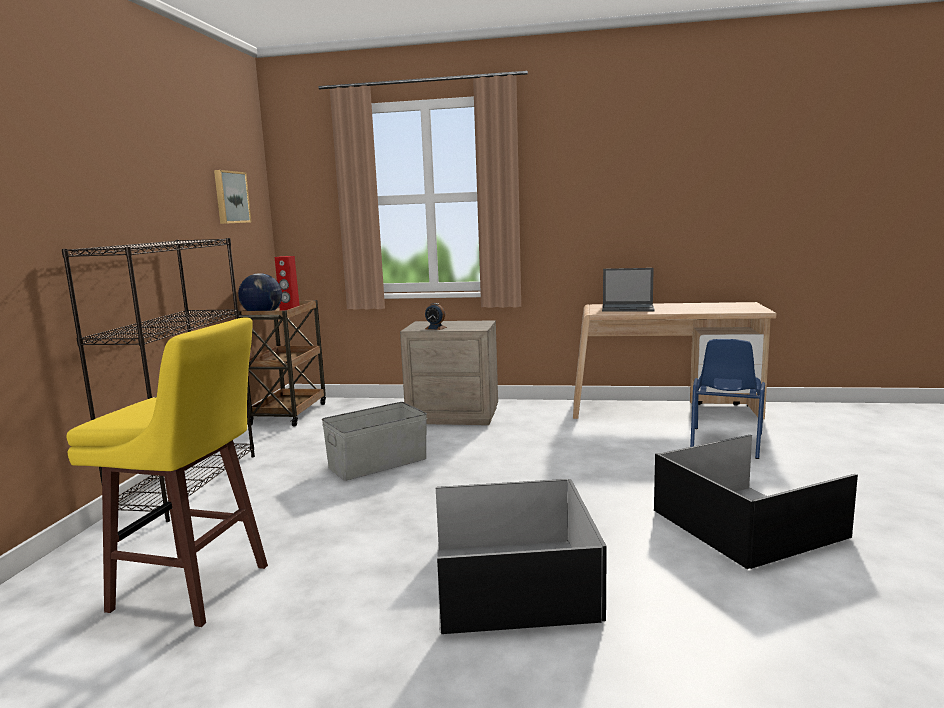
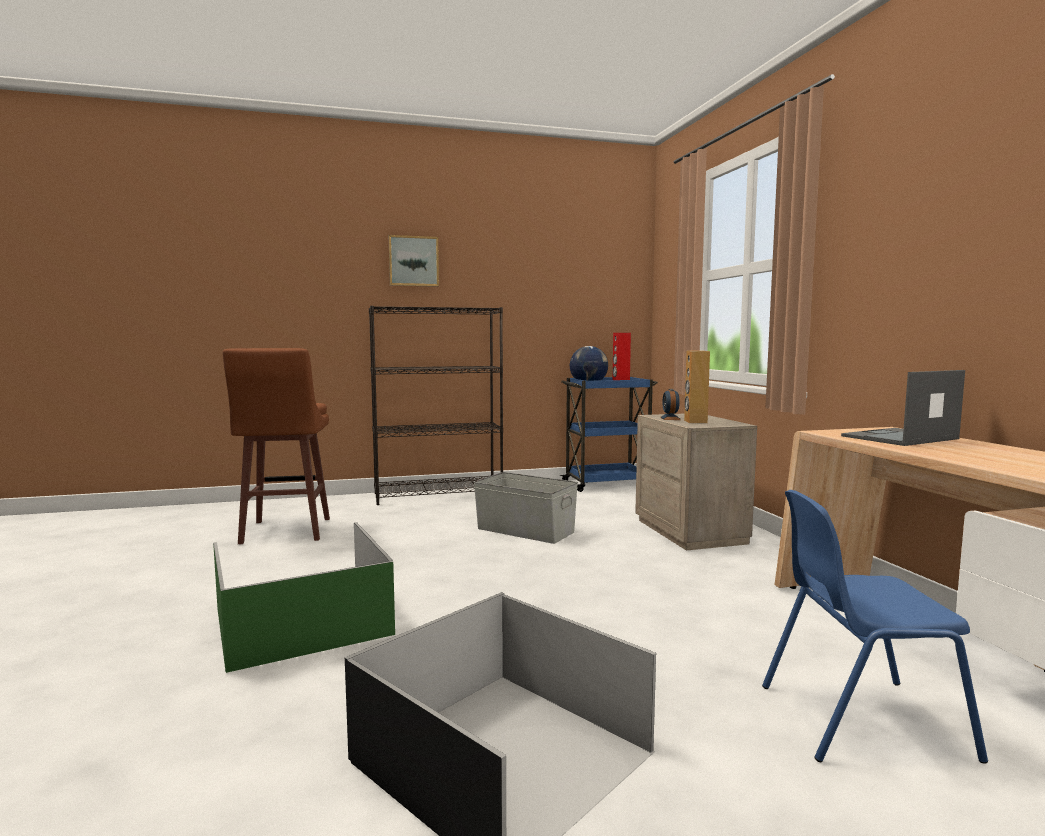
camera: 65 degrees right, 5 degrees down
yellow stool [66,317,268,627] -> brown stool [223,348,330,544]
picture [214,170,251,224] -> picture moved to [389,235,439,287]
brown cart [239,300,326,426] -> blue cart [560,377,658,492]
black storage box [436,479,607,634] -> green storage box [213,522,395,673]
laptop [602,268,655,312] -> laptop turned 75 degrees clockwise [841,370,965,446]
none -> brown speaker [684,351,710,423]

